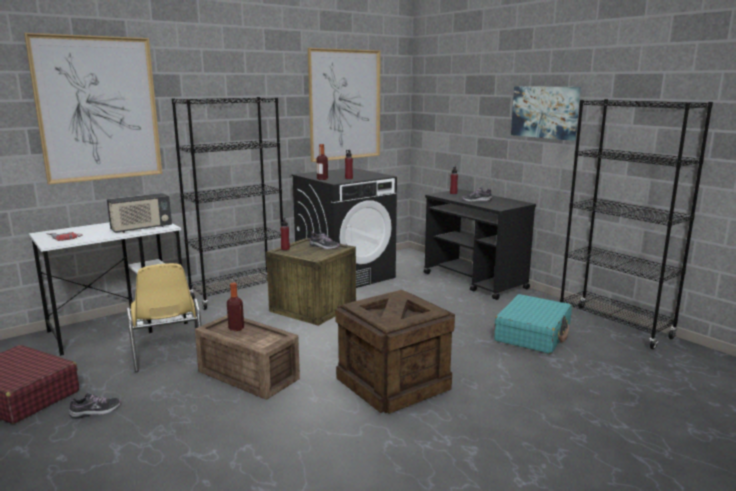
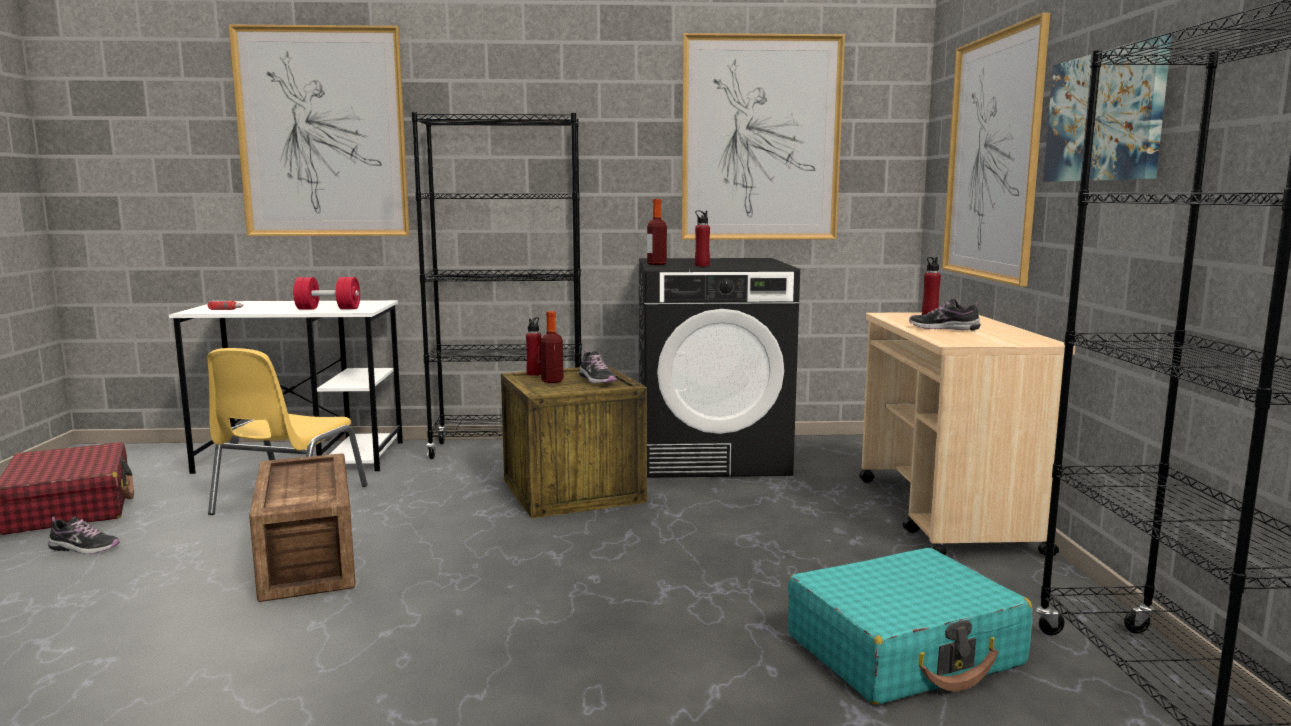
camera: 35 degrees right, 5 degrees down
radio [107,193,172,233] -> red dumbbell [293,277,360,309]
bottle [227,282,244,331] -> bottle moved to [540,311,563,383]
crate [335,290,455,414] -> none
black cart [424,189,536,300] -> beige cart [859,312,1075,556]
none -> picture [942,13,1050,287]

